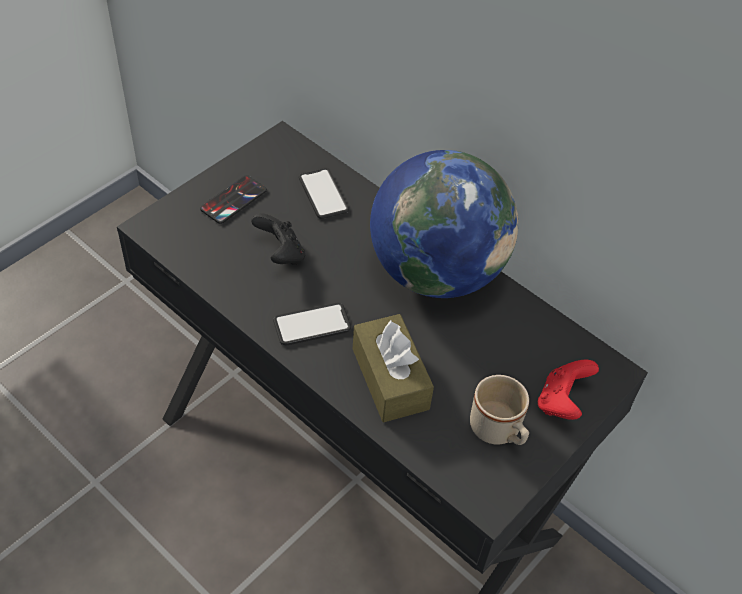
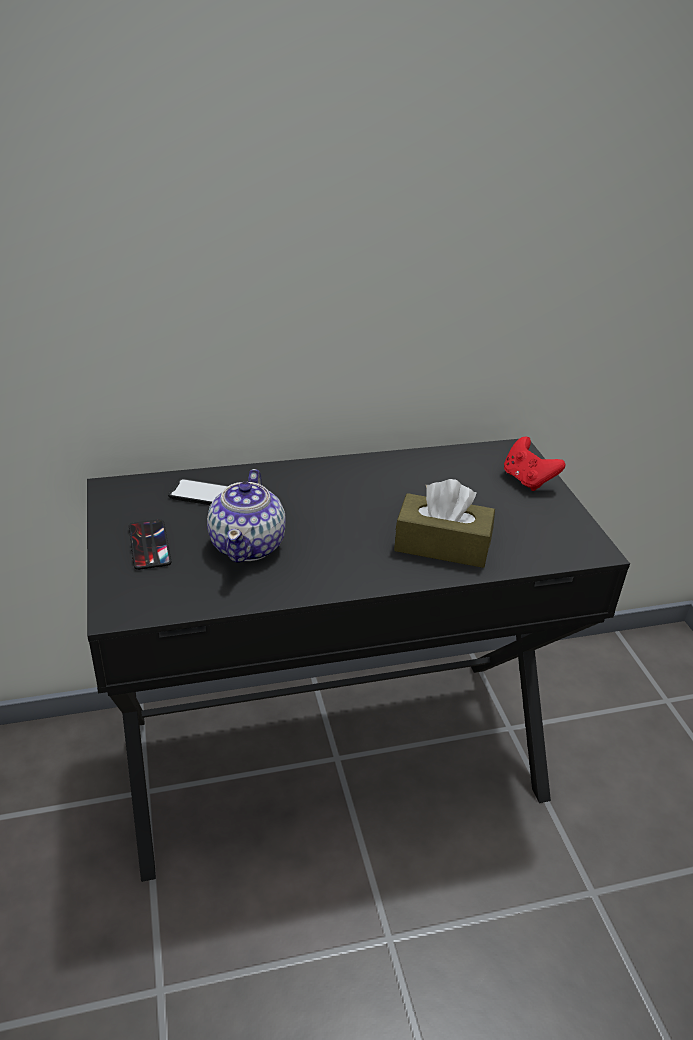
camera: 55 degrees left, 15 degrees down
black game controller [251,213,305,265] -> teapot [207,469,286,563]
phone [273,302,351,345] -> none
globe [370,150,518,298] -> none
beige mug [470,375,529,445] -> none

